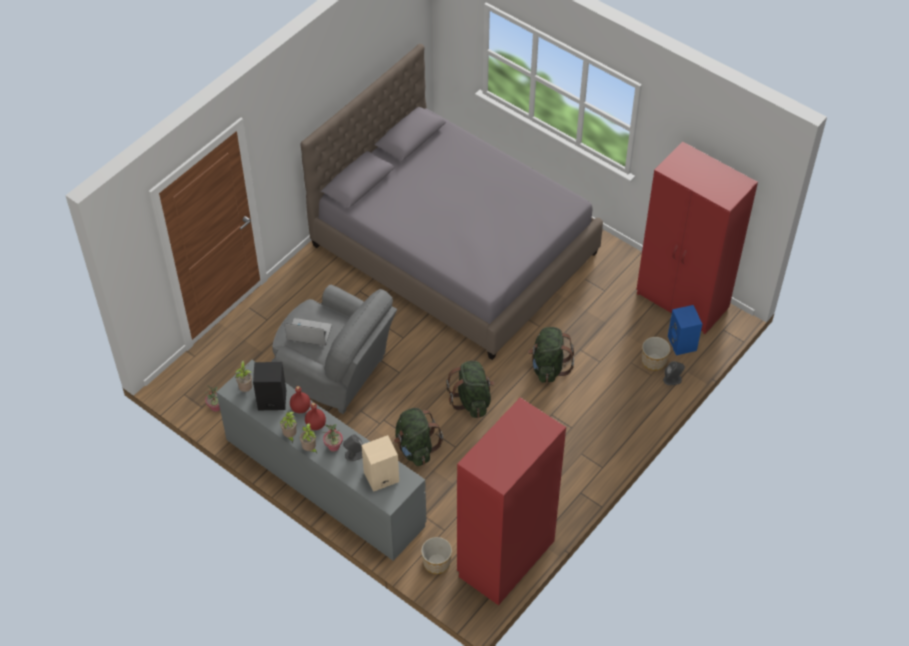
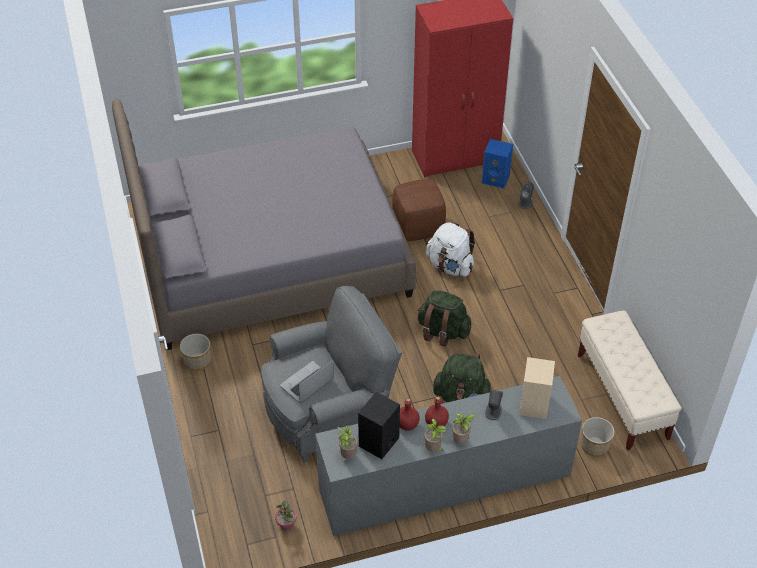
camera: 55 degrees left, 5 degrees down
potted plant [323,424,343,452] -> none
red wardrobe [457,397,566,605] -> beige bench [578,311,682,450]
green backpack [528,327,574,383] -> white backpack [426,222,475,277]
planter [642,337,670,371] -> planter moved to [180,334,211,371]
none -> brown ottoman [393,179,446,241]

